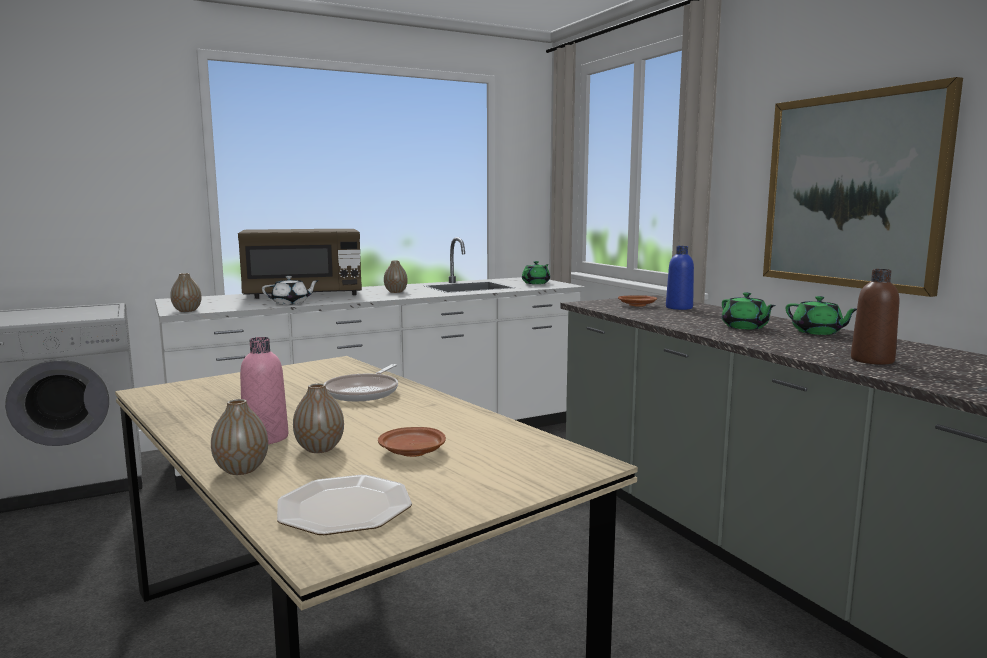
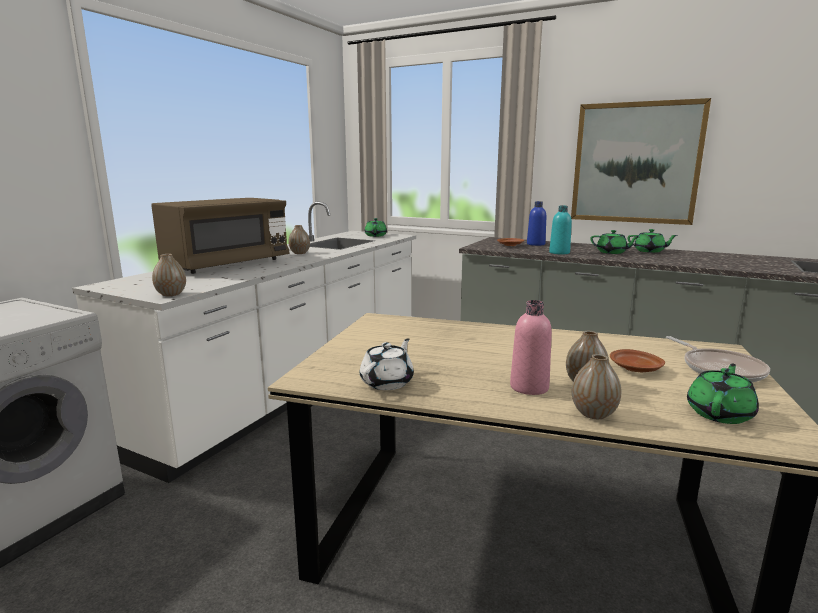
camera: 35 degrees left, 5 degrees up
white teapot [262,276,319,305] -> white teapot moved to [360,338,414,390]
plate [277,475,412,535] -> green teapot [687,363,759,424]
frying pan [324,364,398,401] -> frying pan moved to [666,336,770,383]
brown bottle [851,269,899,365] -> none
none -> turquoise bottle [549,205,572,255]

